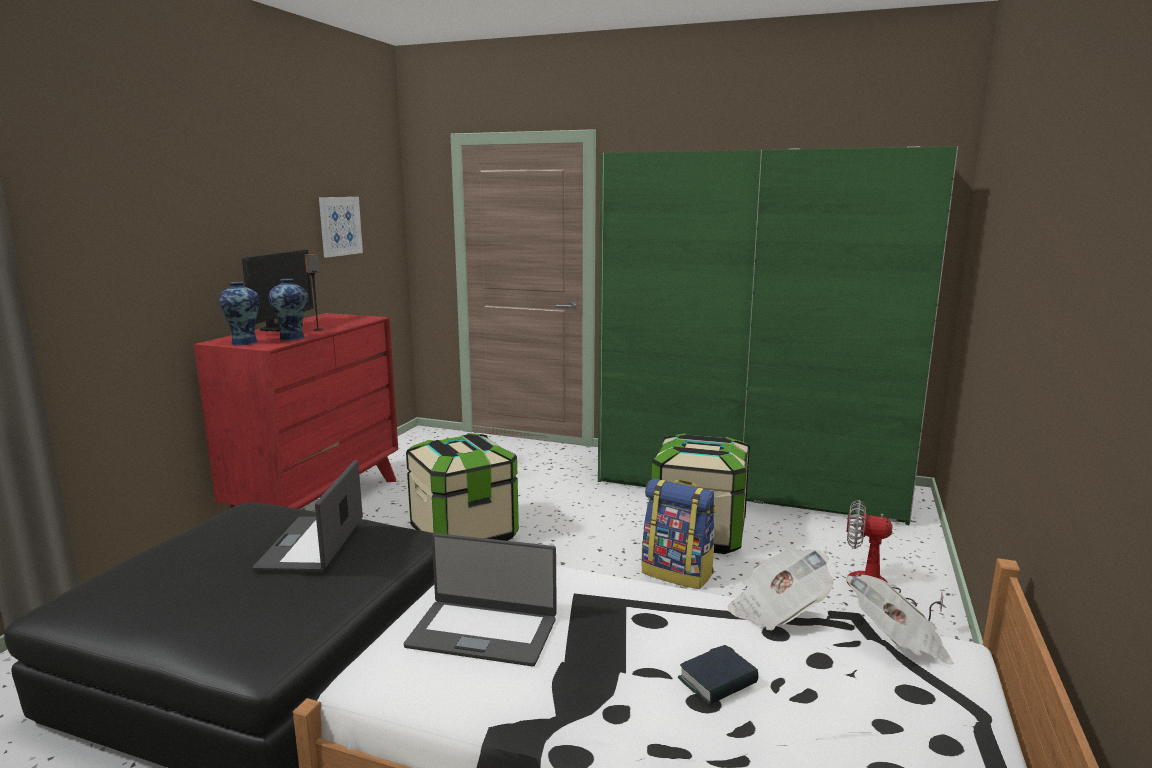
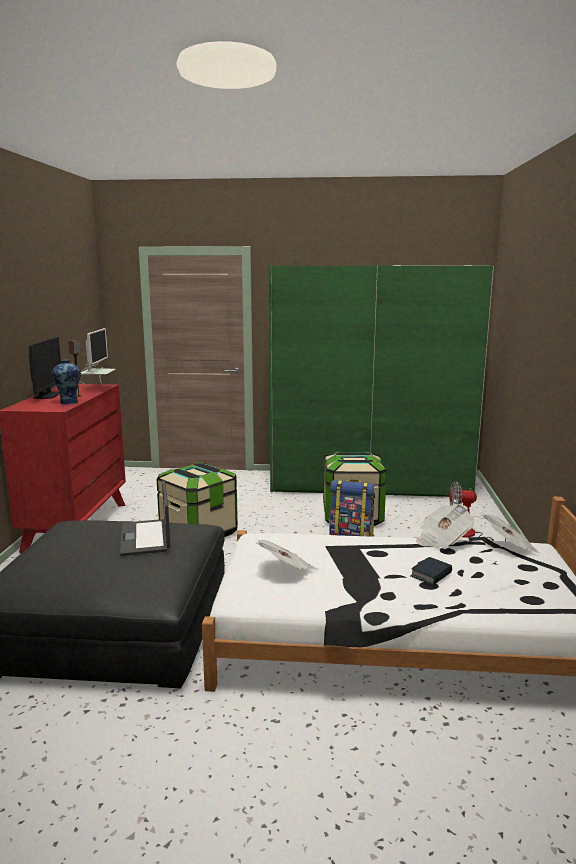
camera: 15 degrees left, 0 degrees up
vase [218,282,260,346] -> none
picture [319,197,363,257] -> none
laptop [404,533,557,666] -> newspaper [256,540,318,570]
none -> monitor [79,328,115,388]

